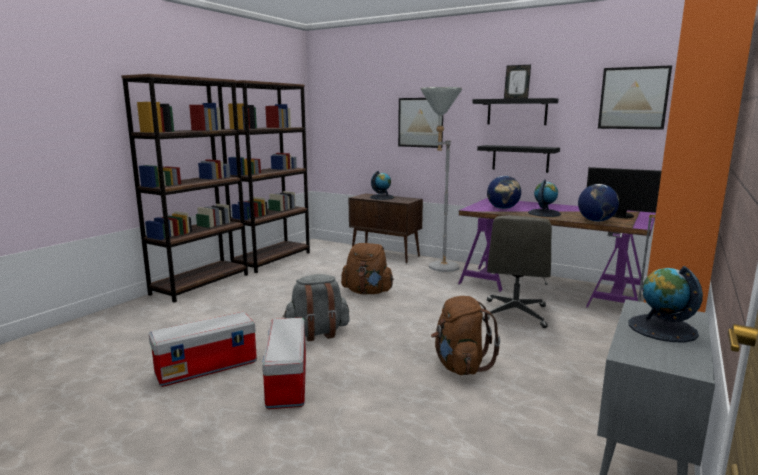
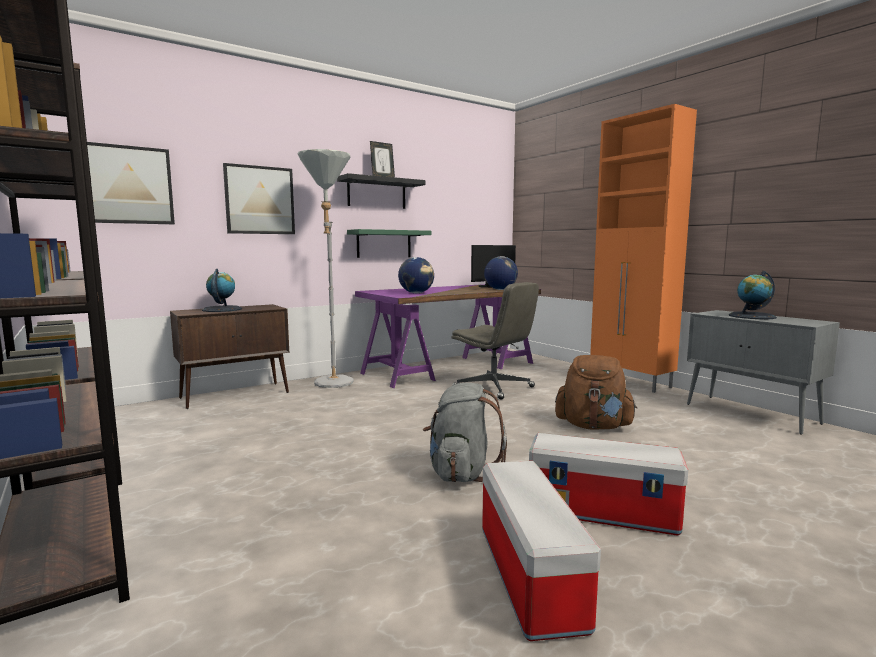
camera: 65 degrees left, 5 degrees down
brown backpack [341,243,394,294] -> none
black shelf [477,145,560,173] -> green shelf [347,229,431,258]
globe [528,179,561,217] -> none
picture [598,65,672,130] -> picture moved to [87,142,175,224]

